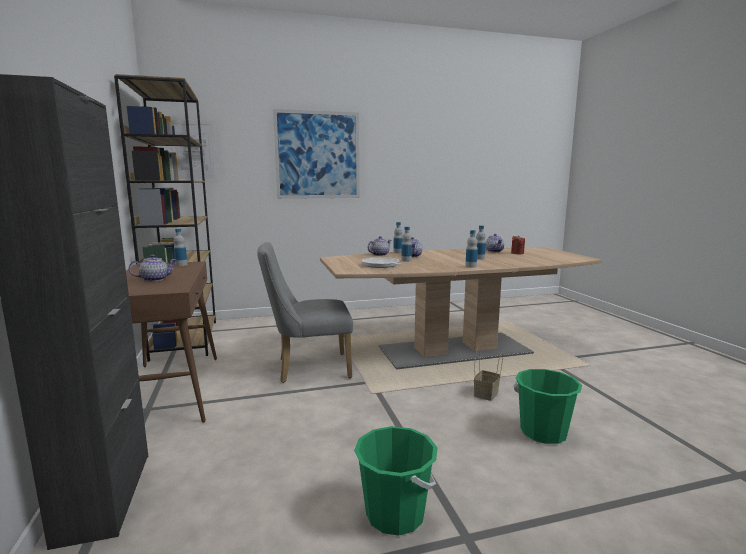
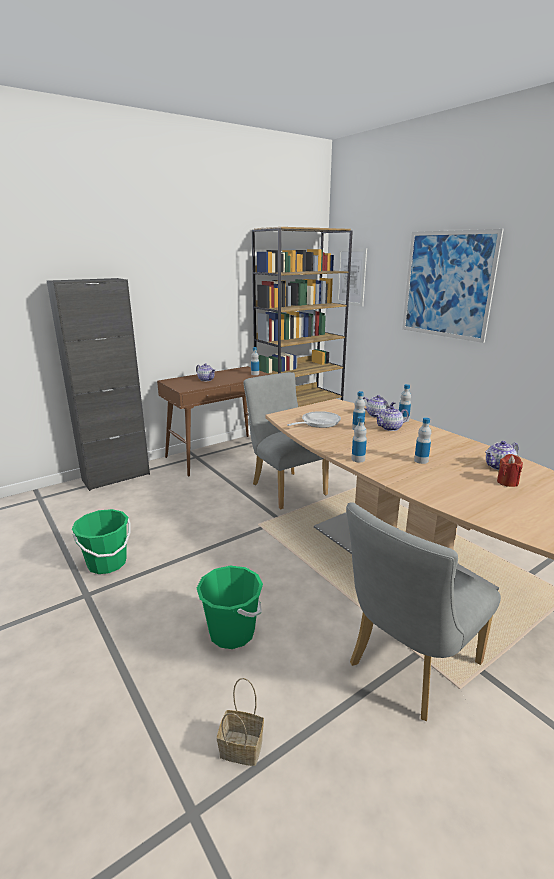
camera: 70 degrees right, 10 degrees up
basket [474,347,503,401] -> basket moved to [217,678,264,766]
none -> grey chair [346,502,501,721]

